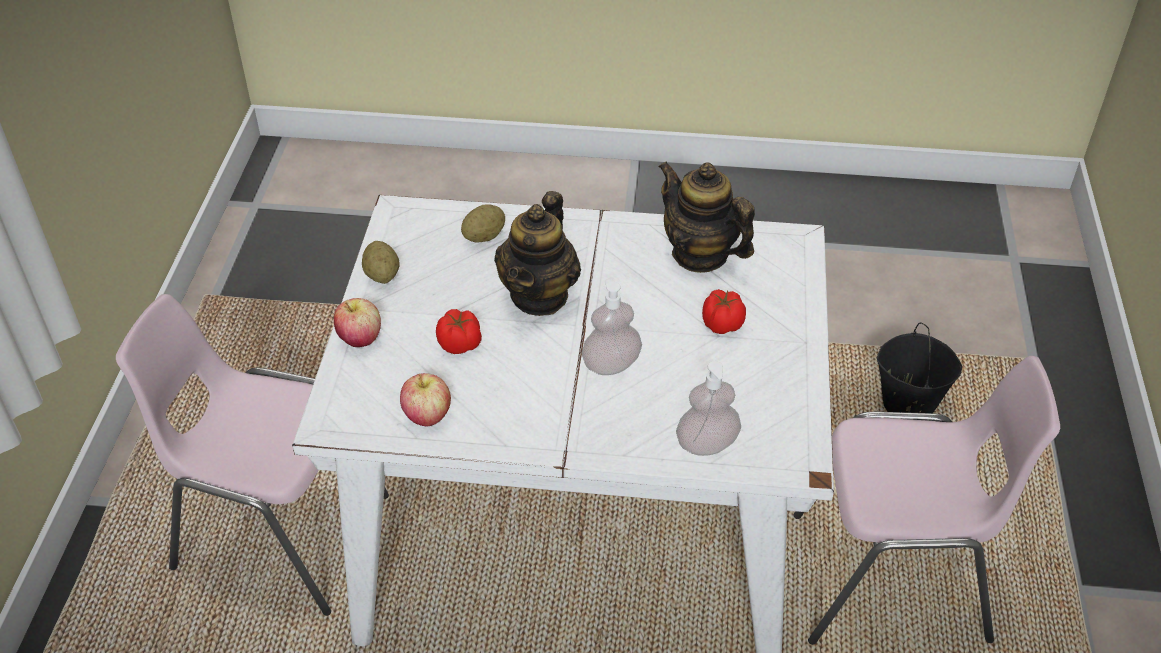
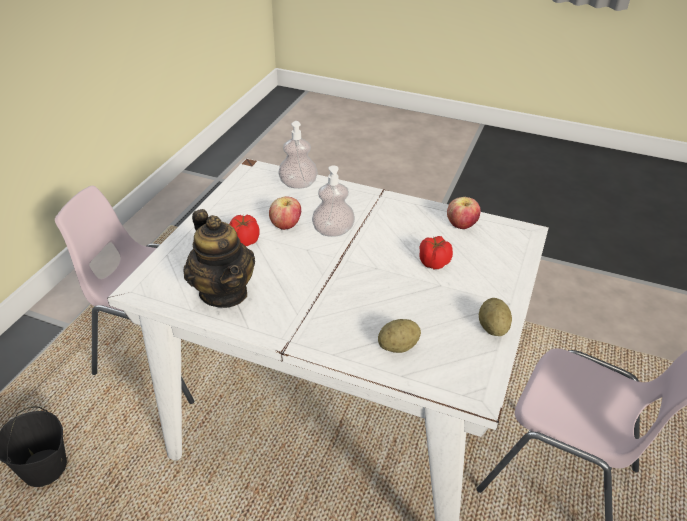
camera: 165 degrees left, 5 degrees down
apple [334,298,381,347] -> apple moved to [269,196,301,230]
teapot [494,191,581,316] -> none

